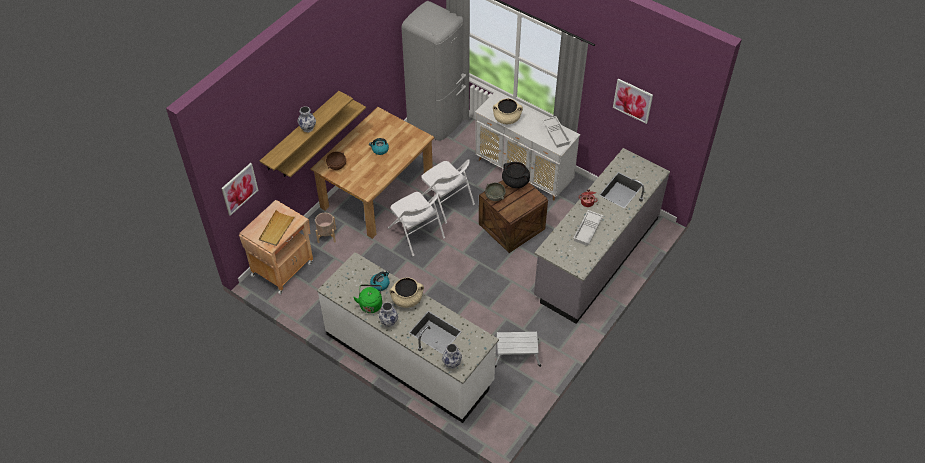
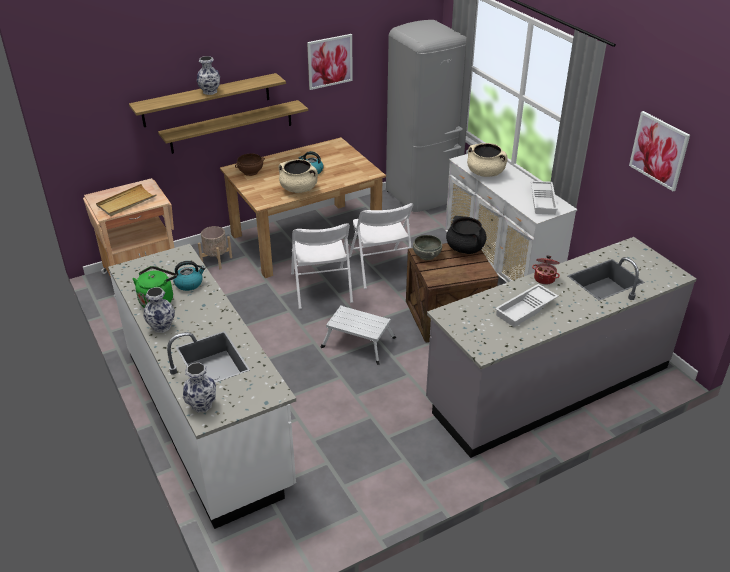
camera: 25 degrees right, 15 degrees down
picture [221,163,258,216] -> picture moved to [307,34,353,90]
beige cooking pot [390,277,424,308] -> beige cooking pot moved to [279,159,318,193]
white step ladder [495,331,541,368] -> white step ladder moved to [321,305,396,365]

